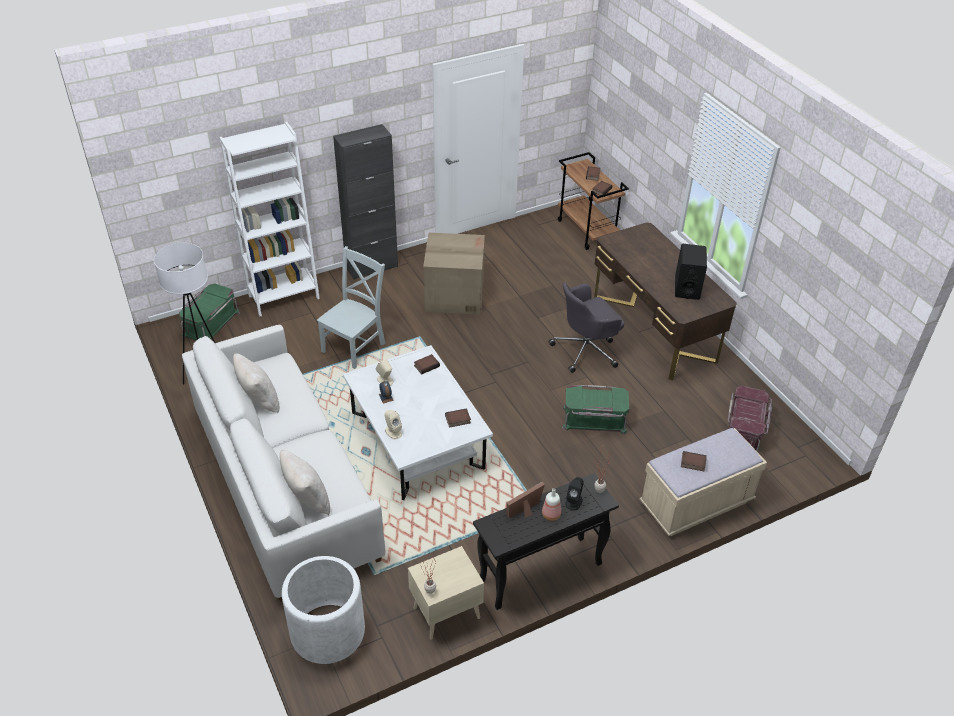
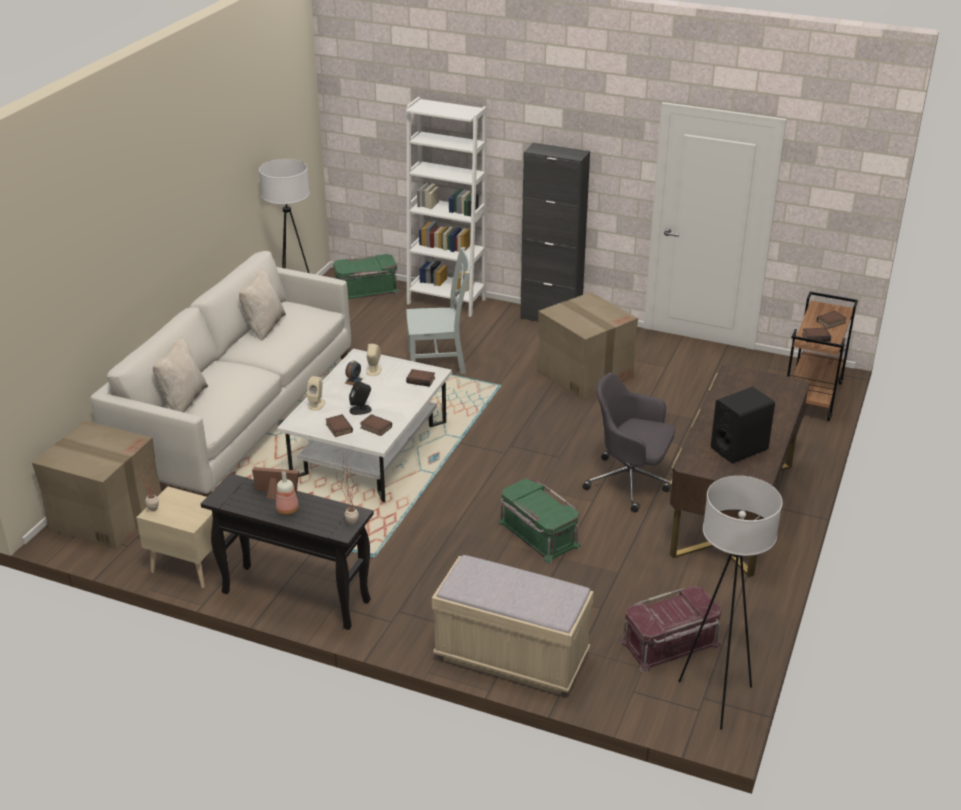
camera: 50 degrees right, 10 degrees down
white planter [282,556,365,664] -> cardboard box [32,421,161,550]
black speaker [565,477,584,511] -> black speaker moved to [349,381,372,415]
book [681,451,707,471] -> book moved to [325,414,353,437]
none -> white floor lamp [678,476,782,730]

